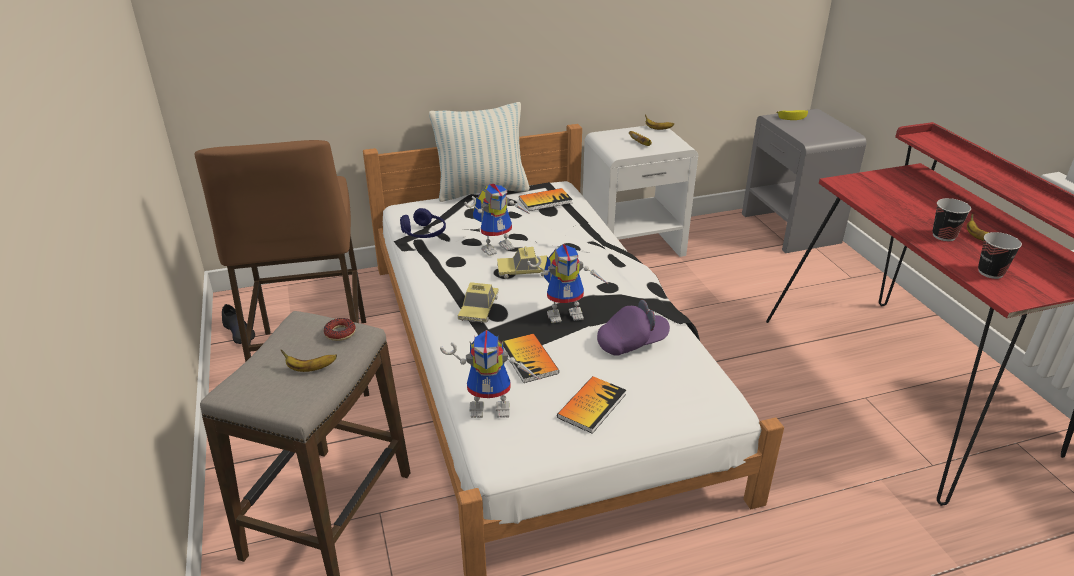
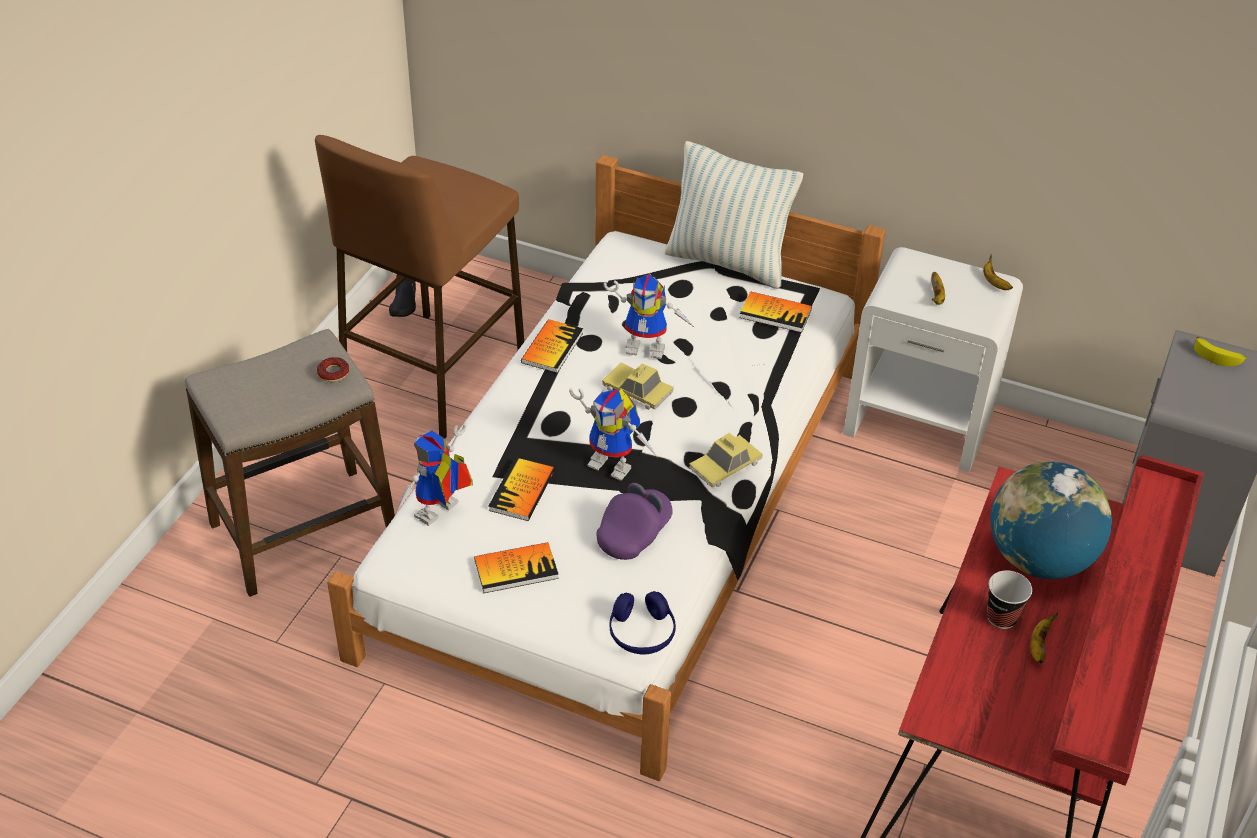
camera: 40 degrees right, 10 degrees up
banana [281,350,337,372] -> none
blue headphones [400,208,446,238] -> blue headphones moved to [610,591,676,655]
toy robot [440,330,540,418] -> toy robot turned 90 degrees clockwise [396,423,473,526]
toy car [458,282,499,323] -> toy car moved to [689,433,763,488]
purple cap [597,300,670,356] -> purple cap turned 75 degrees counterclockwise [597,483,673,560]
cup [978,232,1022,279] -> none
none -> book [521,319,583,373]
none -> globe [990,461,1112,579]

